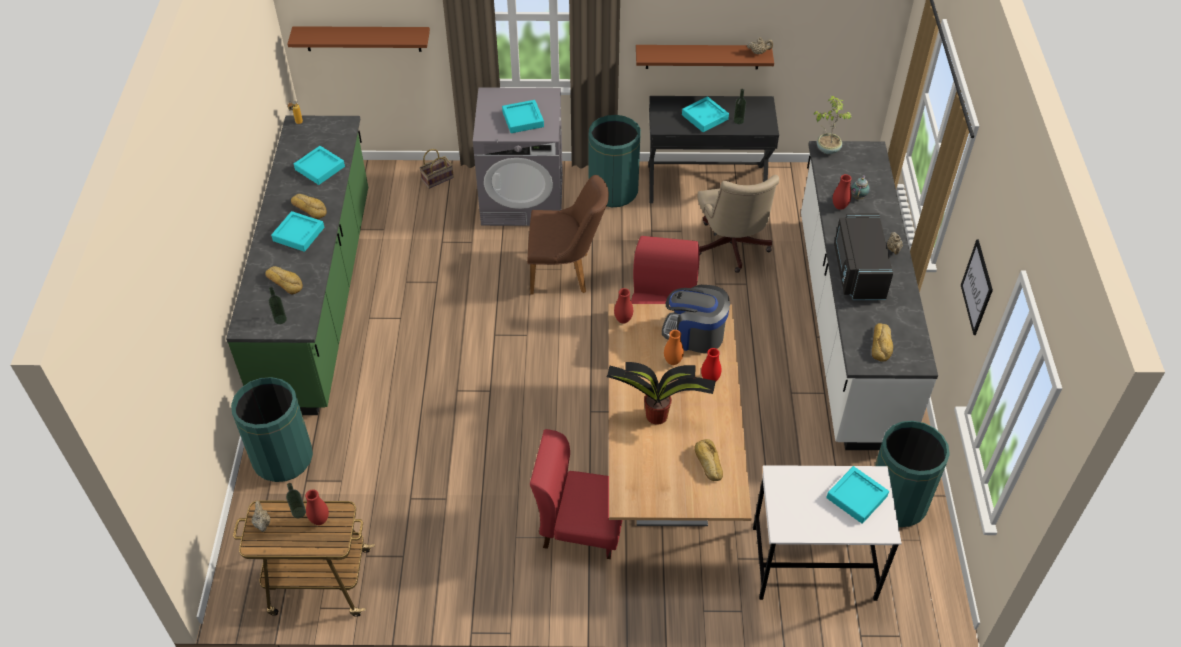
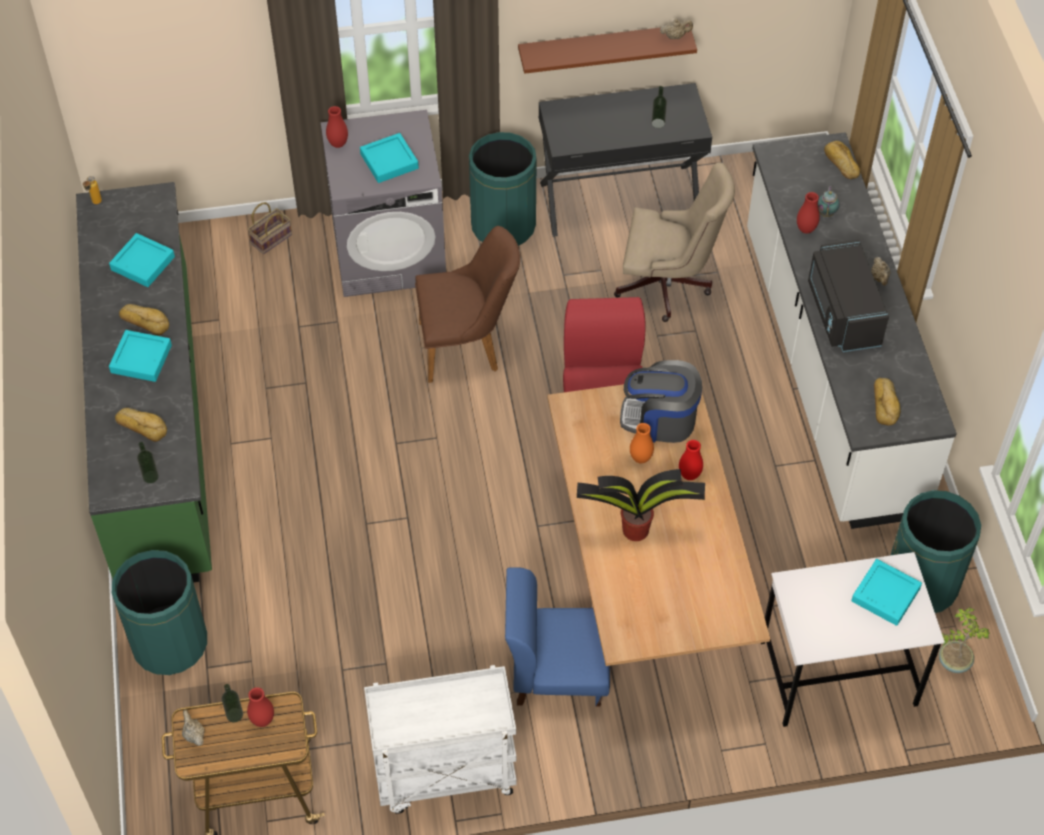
camera: 10 degrees left, 5 degrees up
brown shelf [287,26,430,52] -> none
red chair [530,429,622,559] -> blue chair [505,567,610,707]
red vase [614,288,633,324] -> red vase moved to [326,106,348,148]
turquoise tray [682,96,729,132] -> none
bread [694,439,723,481] -> bread moved to [824,141,860,179]
beige office chair [698,175,779,273] -> beige office chair turned 60 degrees counterclockwise [614,162,735,322]
potted plant [813,96,851,154] -> potted plant moved to [939,607,990,673]
picture [961,239,993,335] -> none
none -> white cart [364,665,517,814]

